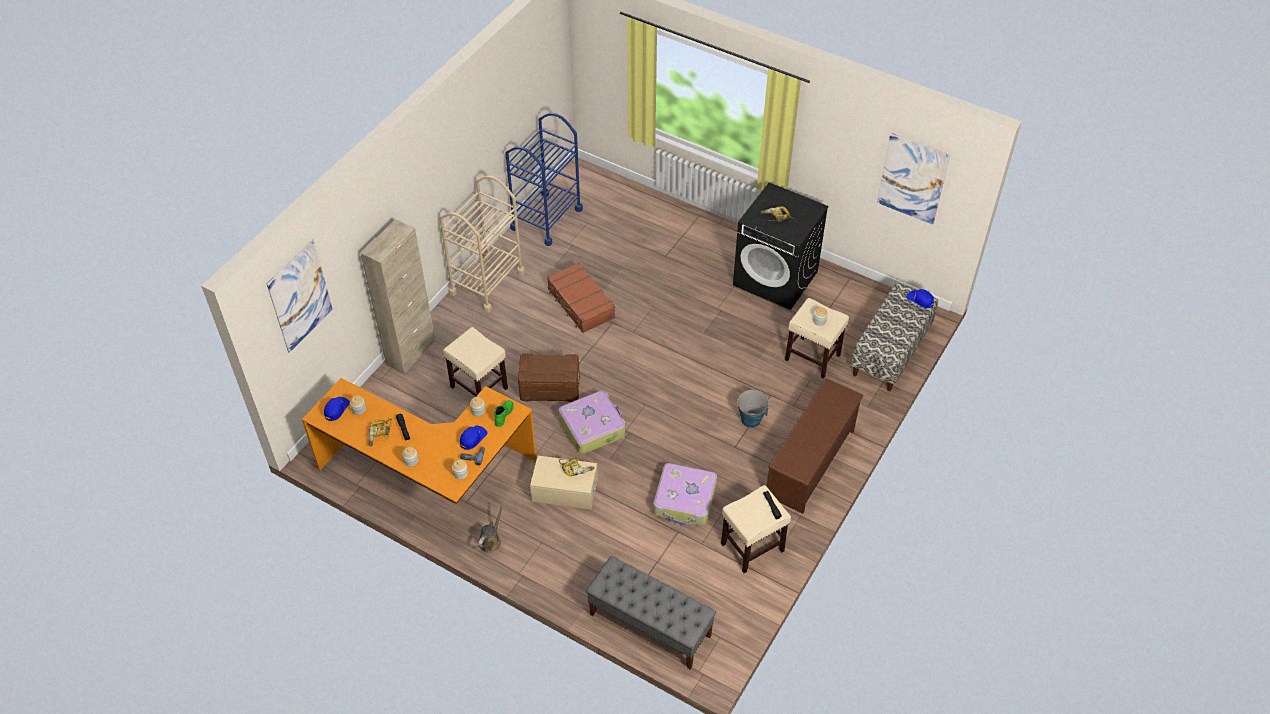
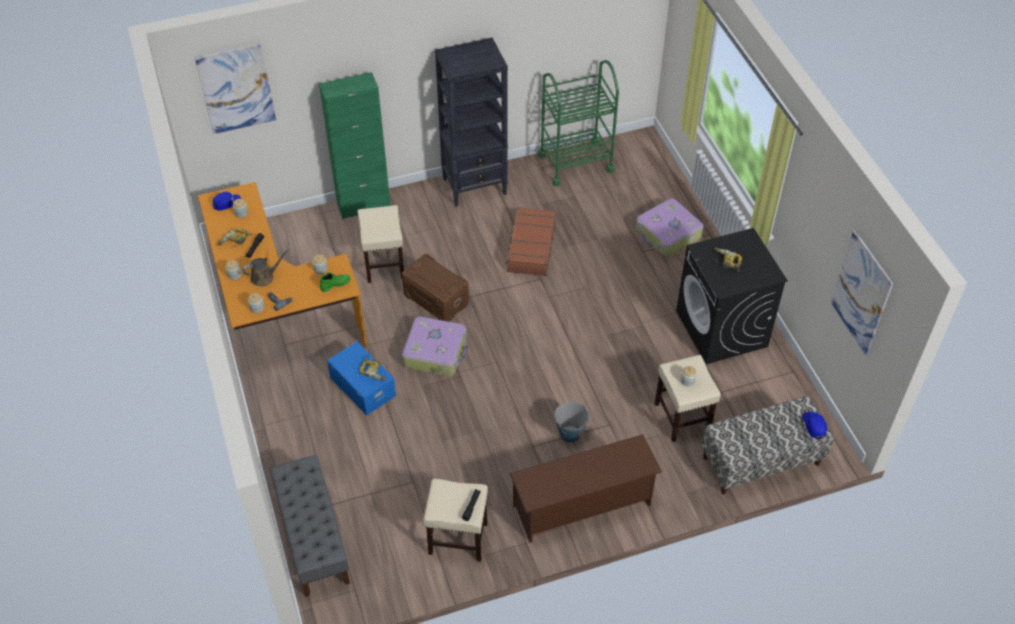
camera: 40 degrees right, 0 degrees up
beige cabinet [360,219,435,374] -> green cabinet [319,72,391,219]
beige cart [440,176,525,313] -> black bookcase [435,38,508,207]
blue cap [460,426,488,450] -> none
brown watering can [478,503,504,553] -> brown watering can moved to [242,249,289,286]
blue cart [505,113,583,246] -> green cart [538,60,619,186]
beige storage box [530,456,598,509] -> blue storage box [327,342,396,415]
suitcase [653,463,717,526] -> suitcase moved to [636,198,704,257]

